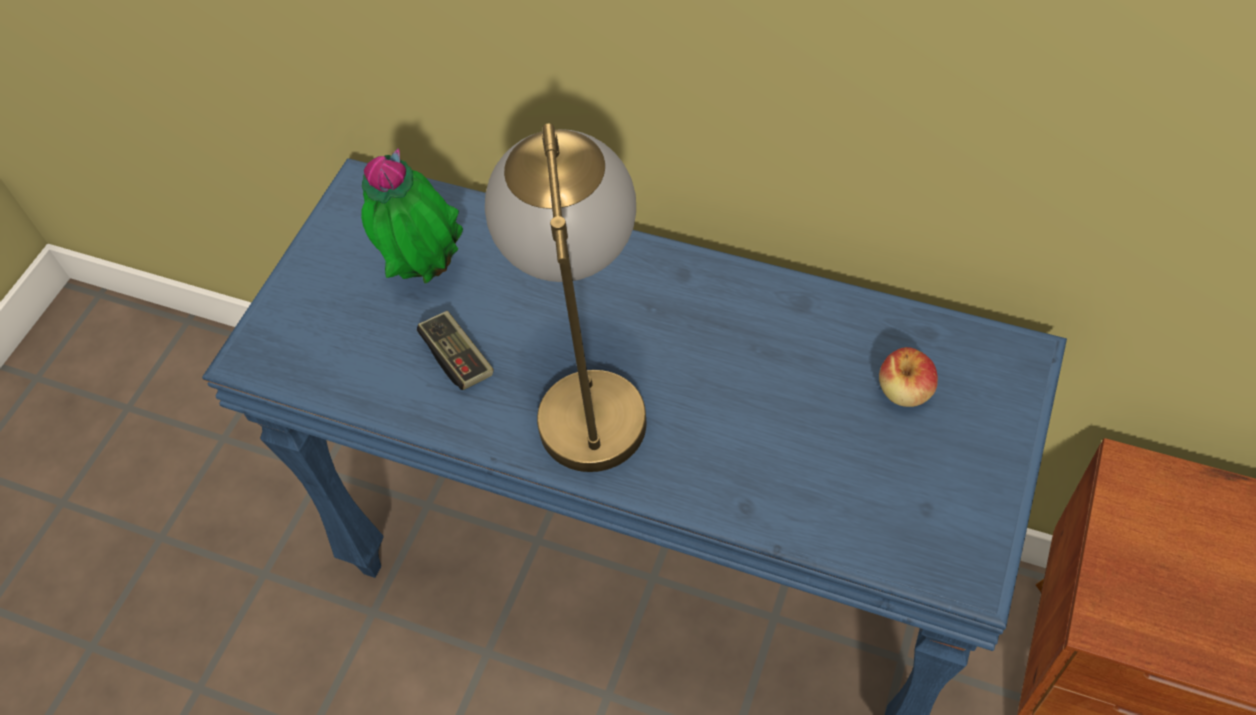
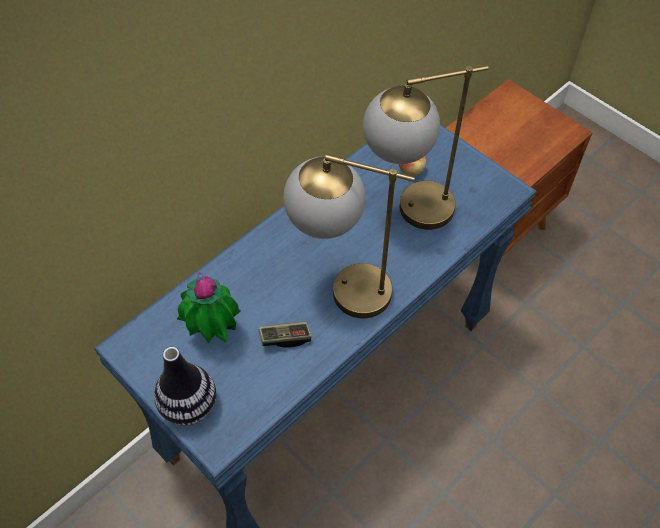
camera: 70 degrees left, 0 degrees up
none -> vase [154,347,216,426]
none -> table lamp [363,66,489,230]

